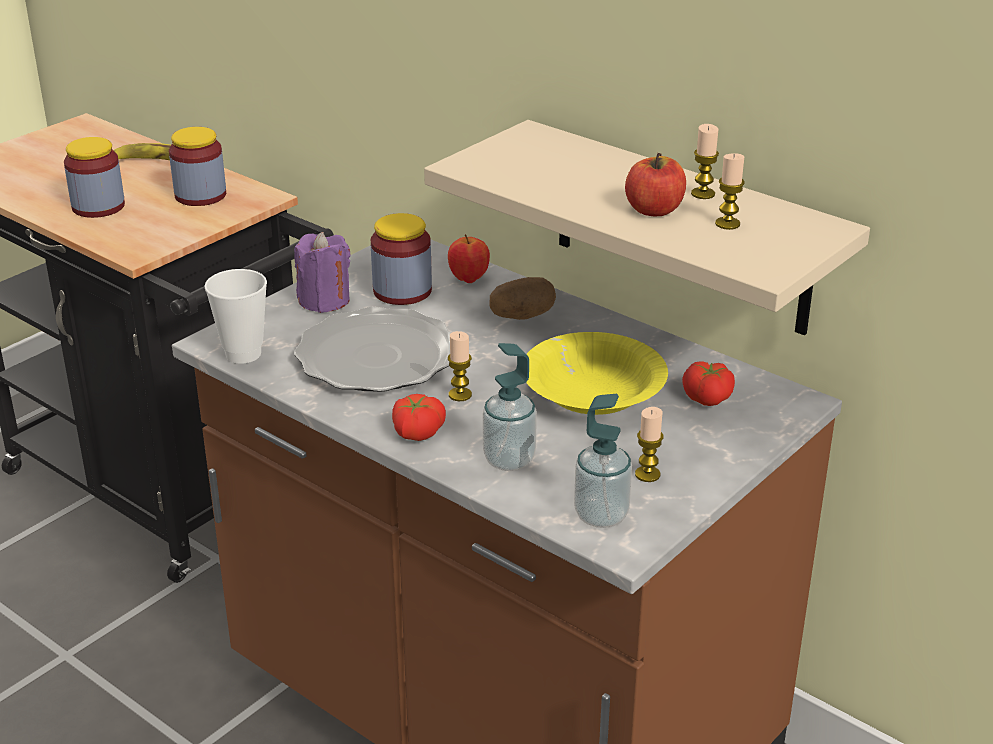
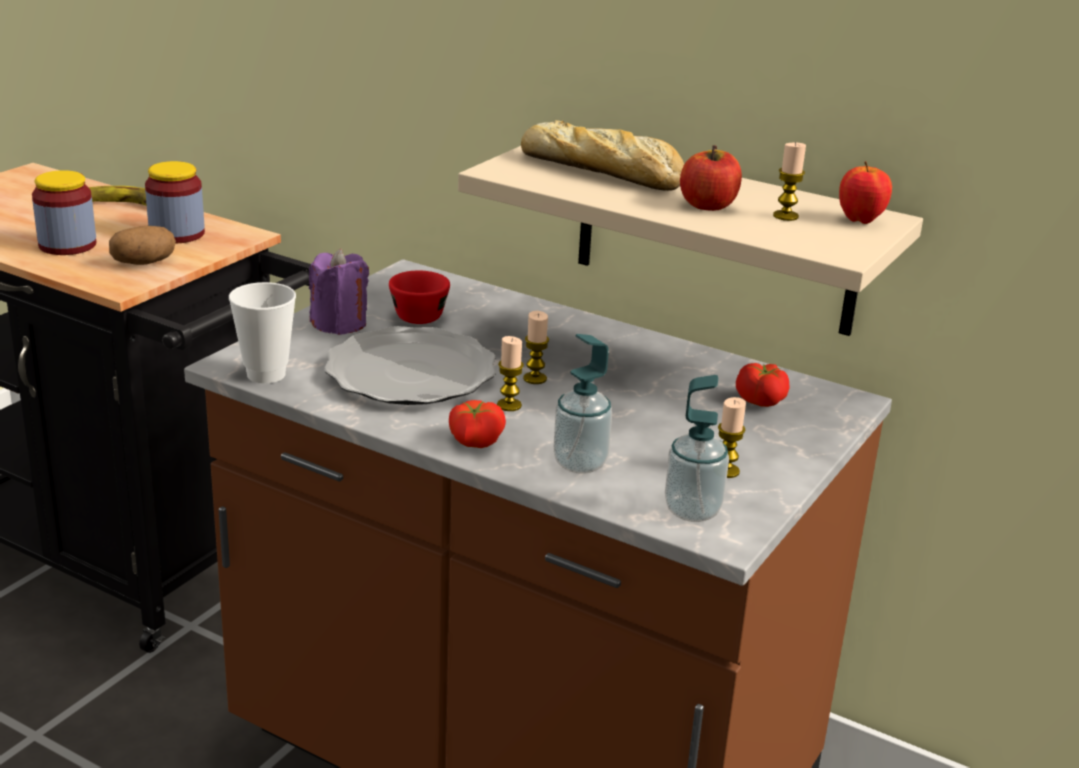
camera: 10 degrees left, 5 degrees down
jar [371,213,432,305] -> red cup [389,271,450,324]
apple [448,234,490,283] -> apple moved to [839,161,892,224]
potato [489,277,556,320] -> potato moved to [109,226,176,265]
yellow bowl [526,332,668,415] -> none
candle [691,124,719,199] -> candle moved to [523,311,549,384]
none -> bread [521,120,684,191]

